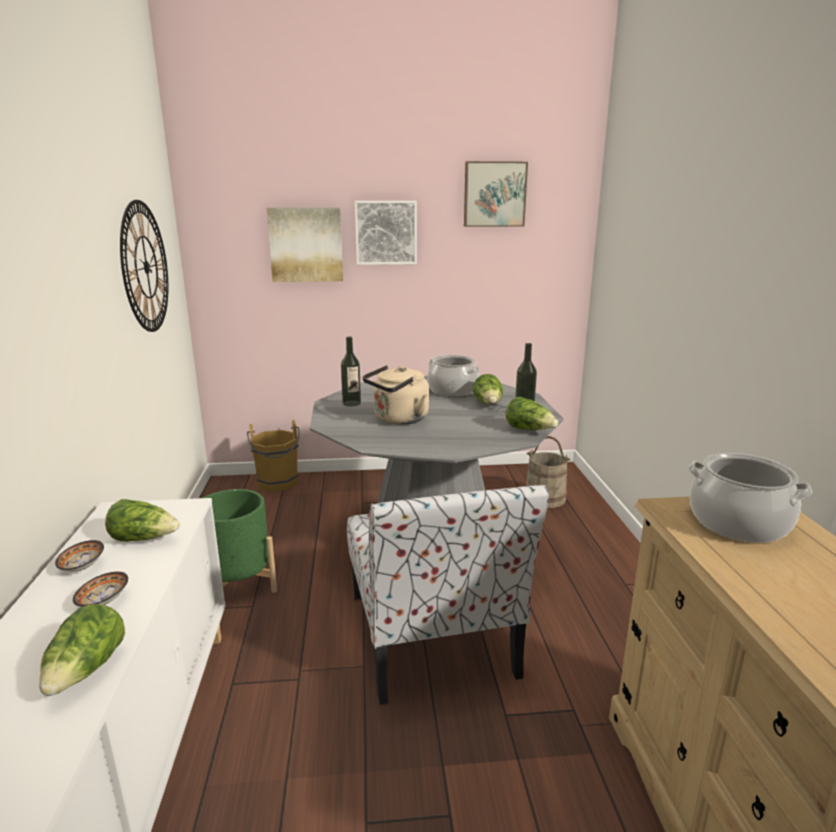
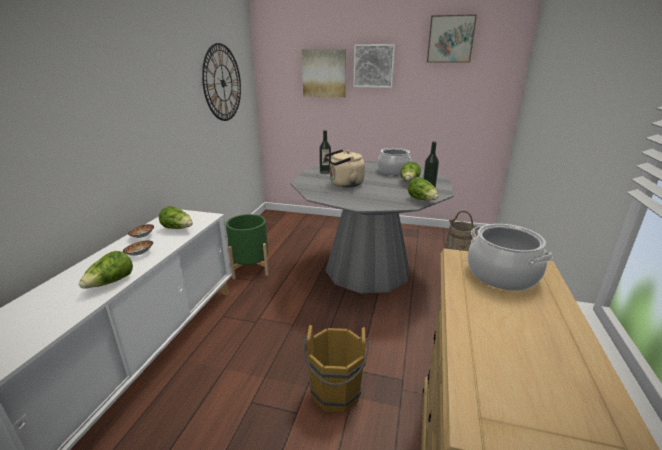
camera: 20 degrees right, 5 degrees up
brown bucket [247,420,300,492] -> brown bucket moved to [304,325,369,413]
chair [347,485,549,705] -> none

